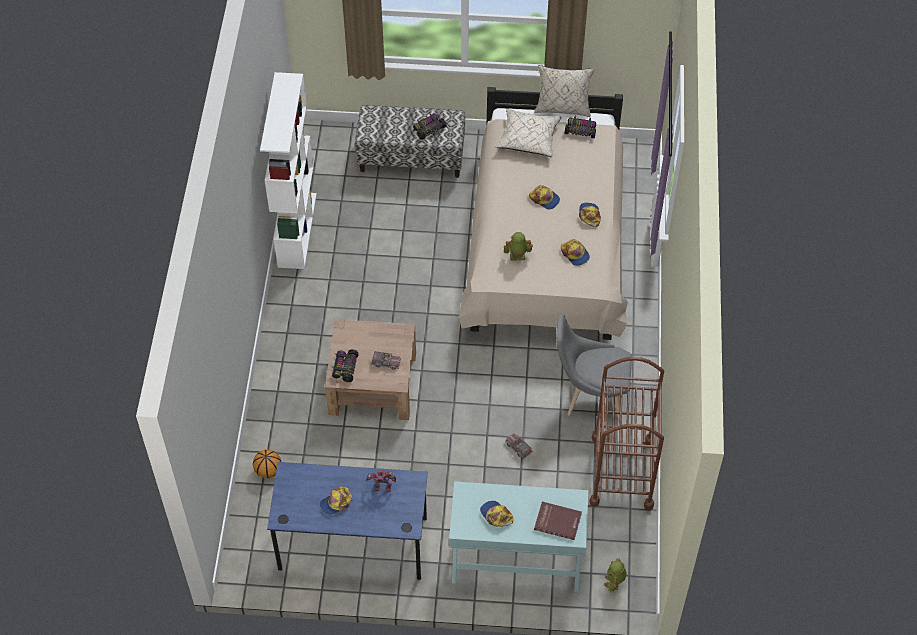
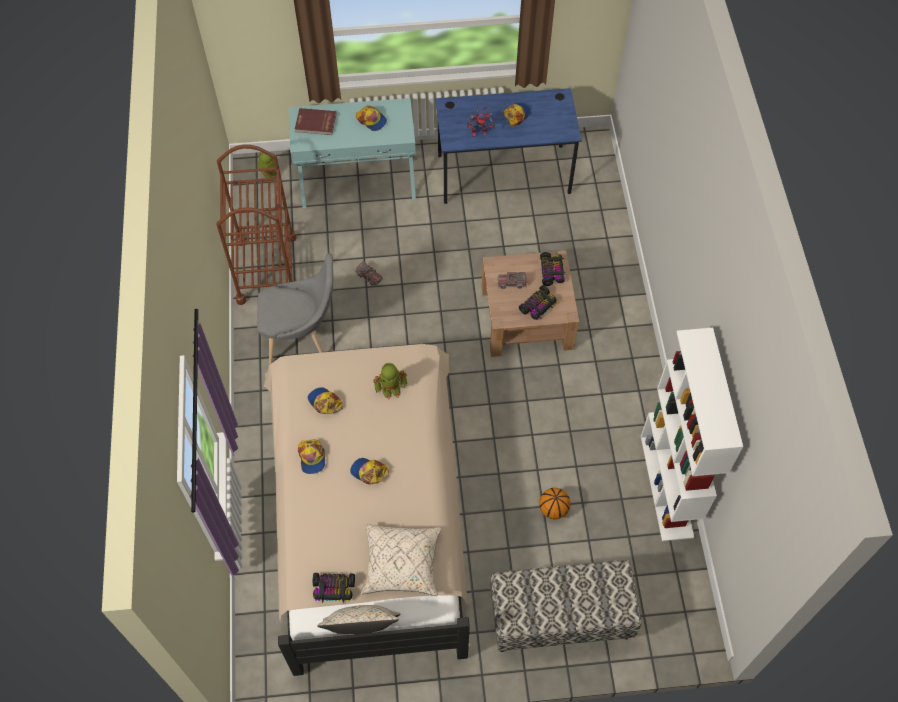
camera: 170 degrees right, 5 degrees up
basketball [253,450,281,478] -> basketball moved to [539,488,571,519]
toy car [413,113,447,140] -> toy car moved to [519,285,557,320]

